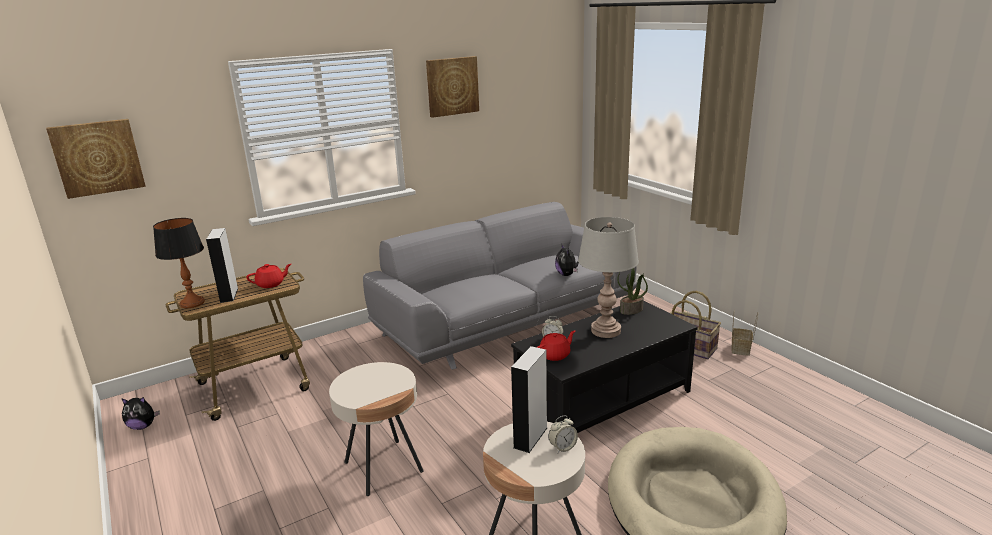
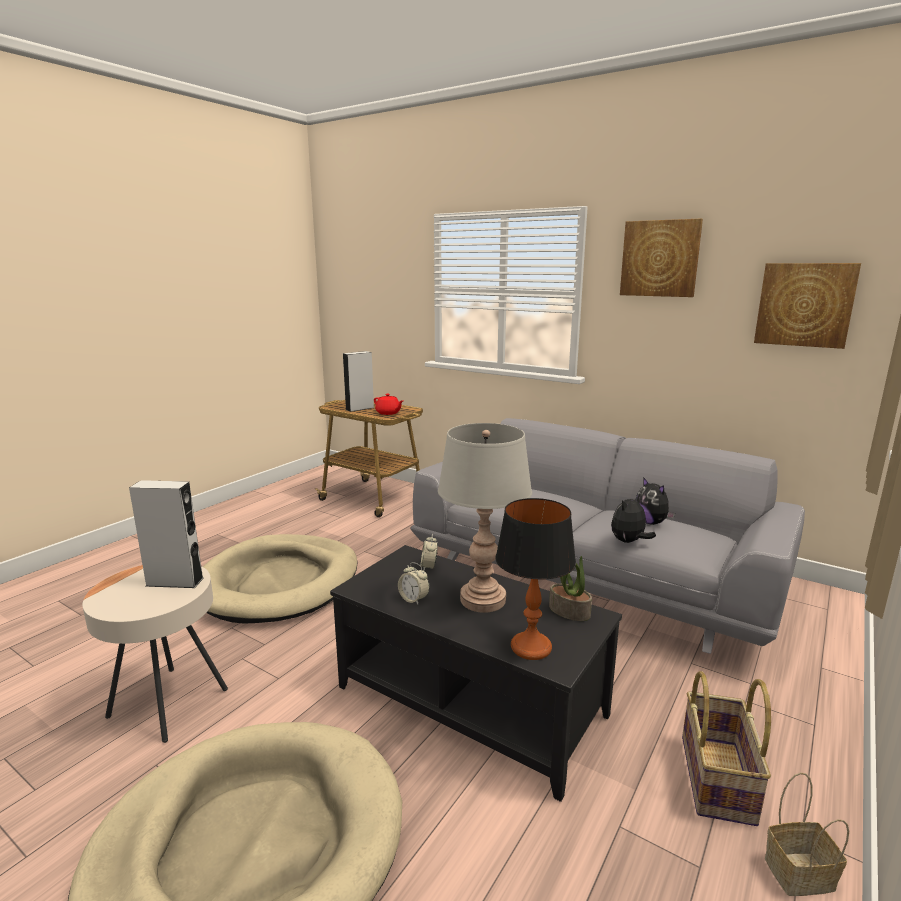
camera: 65 degrees right, 5 degrees down
picture [46,119,146,199] -> picture moved to [754,263,861,349]
plush toy [121,397,160,430] -> plush toy moved to [636,477,675,525]
table lamp [153,218,205,308] -> table lamp moved to [495,498,576,660]
beige side table [329,362,424,496] -> beige dog bed [203,534,358,624]
red teapot [537,330,575,361] -> none
alarm clock [548,415,578,453] -> alarm clock moved to [398,562,429,604]

